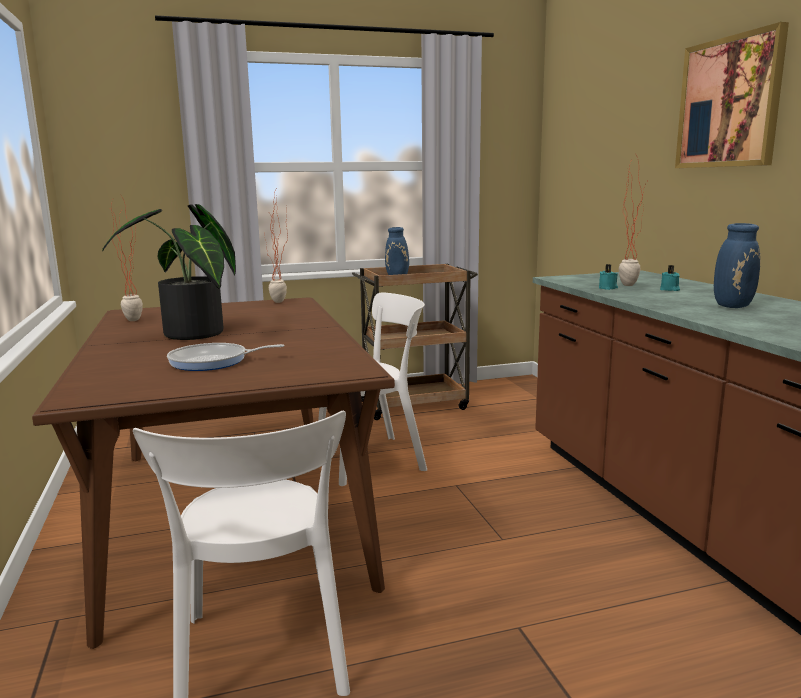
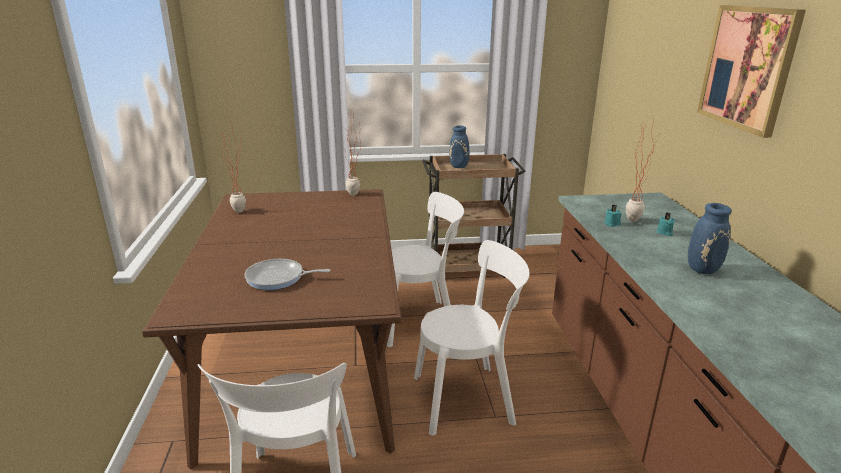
camera: 10 degrees right, 10 degrees up
potted plant [102,204,236,340] -> none
none -> white chair [414,240,529,436]

